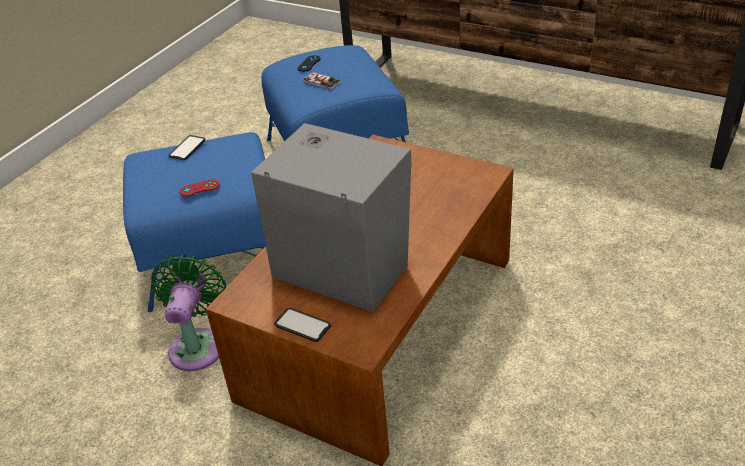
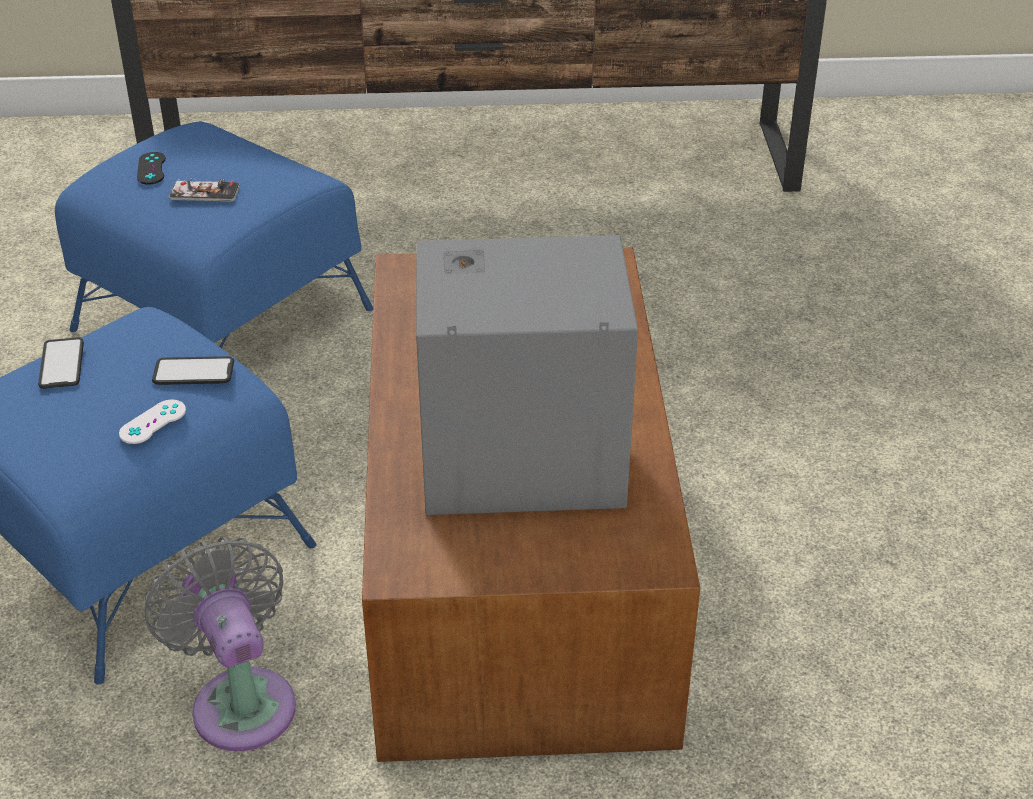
camera: 35 degrees left, 0 degrees up
green fan [151,255,226,371] -> grey fan [145,537,296,751]
red game controller [179,179,220,197] -> white game controller [119,400,186,444]
phone [274,308,331,342] -> phone moved to [152,356,234,385]

